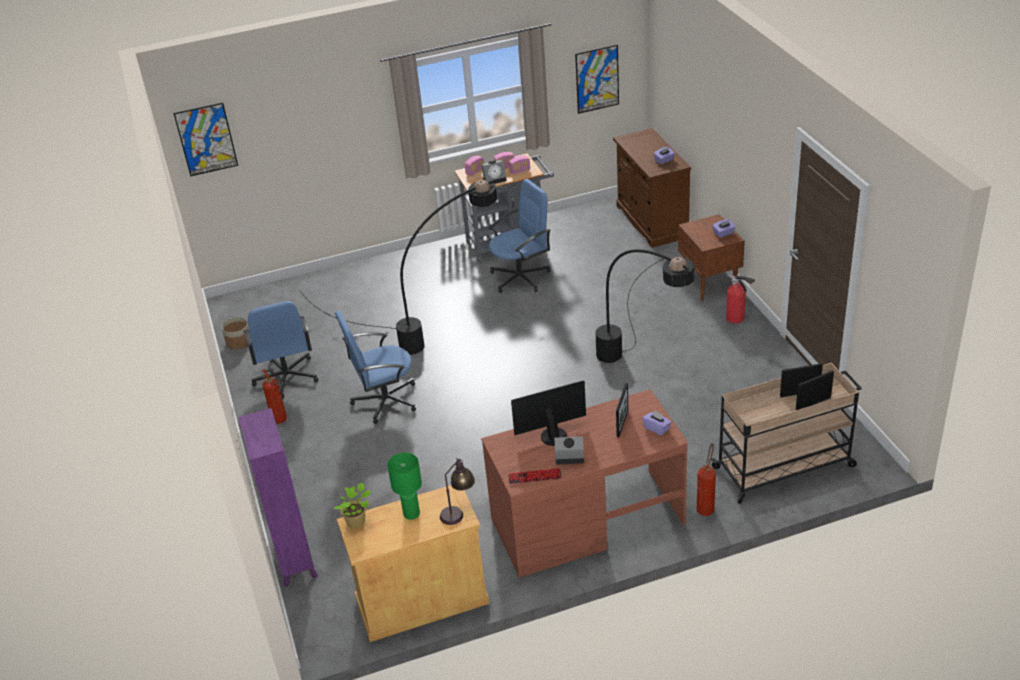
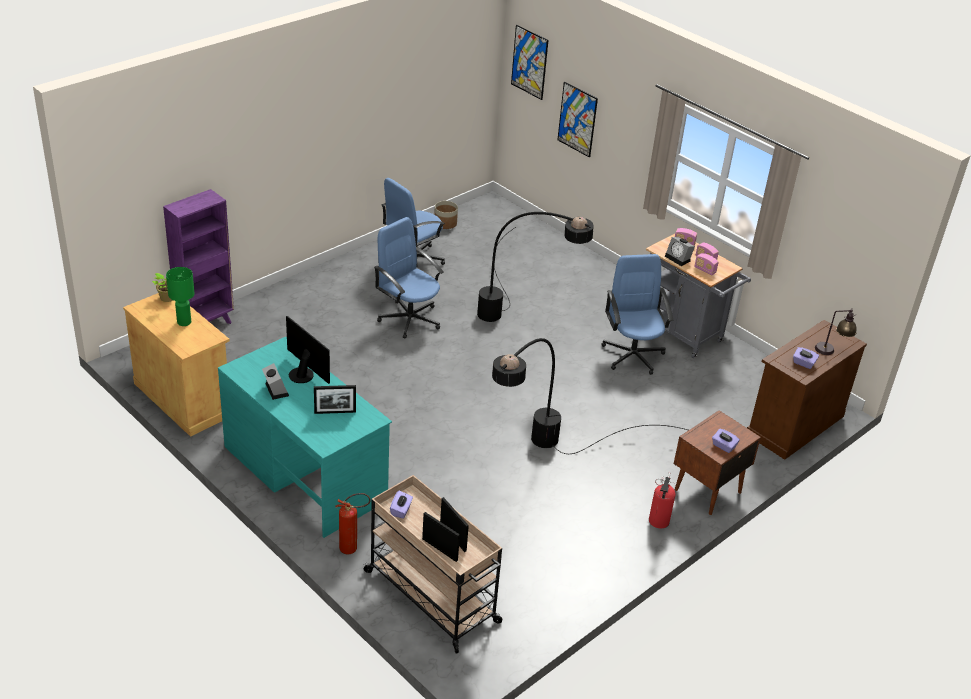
camera: 60 degrees right, 0 degrees up
fire extinguisher [262,369,287,424] -> none
table lamp [440,458,475,525] -> table lamp moved to [815,309,857,355]
brown desk [481,389,689,577] -> turquoise desk [218,337,392,538]
blue office chair [489,179,551,293] -> blue office chair turned 135 degrees counterclockwise [601,254,673,375]
keyboard [508,468,562,484] -> none
picture [575,45,619,114] -> picture moved to [557,82,598,158]
purple tissue box [642,410,672,436] -> purple tissue box moved to [390,491,413,519]

